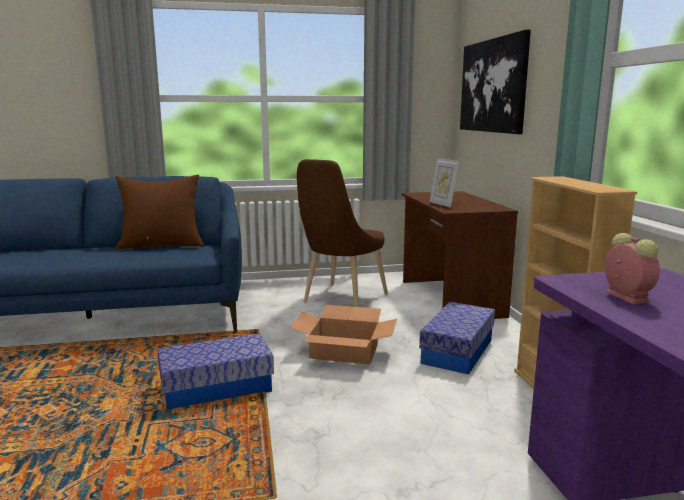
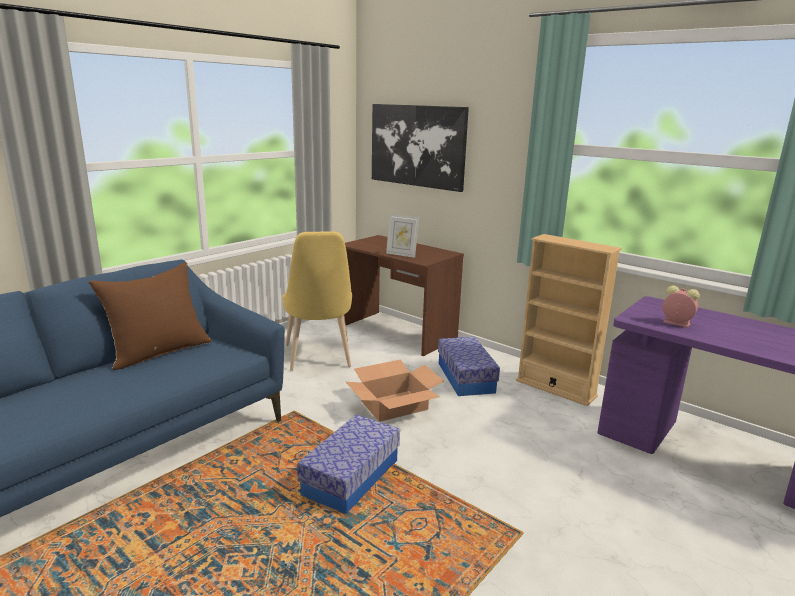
camera: 40 degrees left, 5 degrees up
brown chair [297,159,388,307] -> yellow chair [282,231,352,371]

